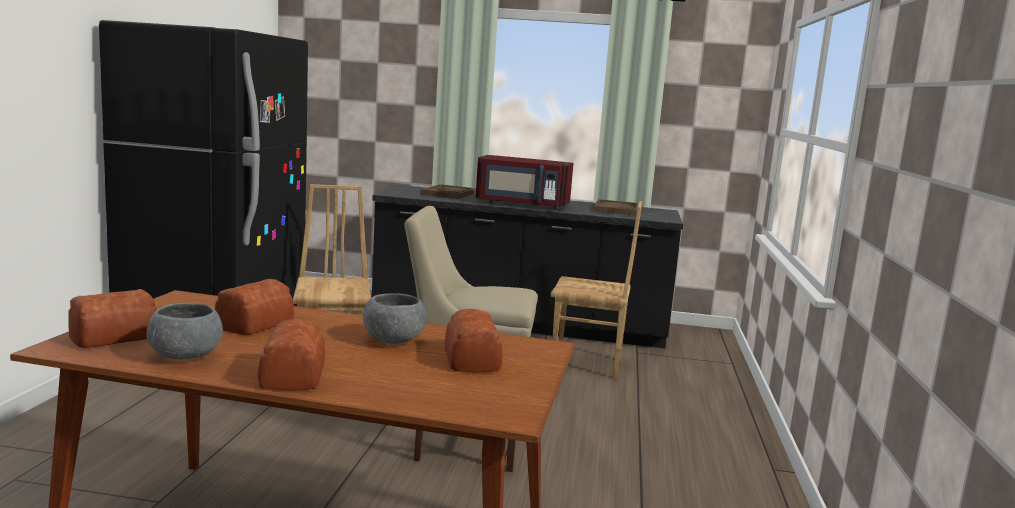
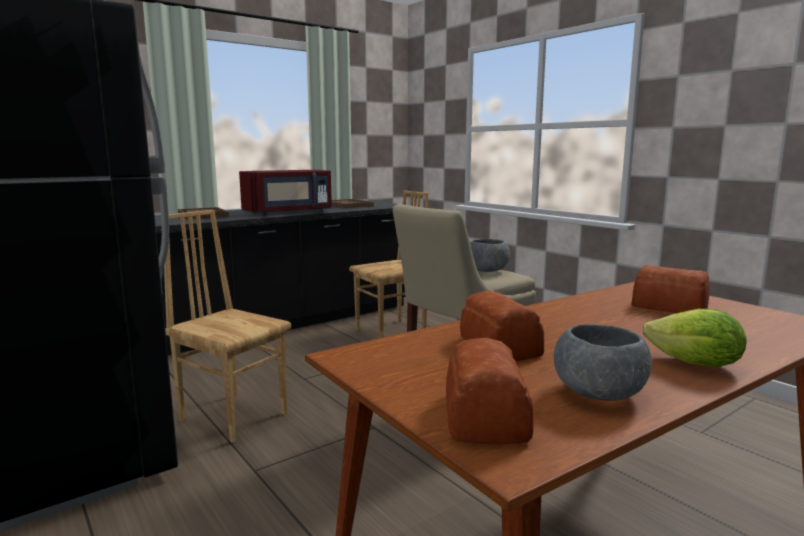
camera: 45 degrees left, 0 degrees up
bread [257,319,325,390] -> lettuce [643,309,747,367]
grey bowl [363,293,427,344] -> grey bowl moved to [470,239,510,272]

